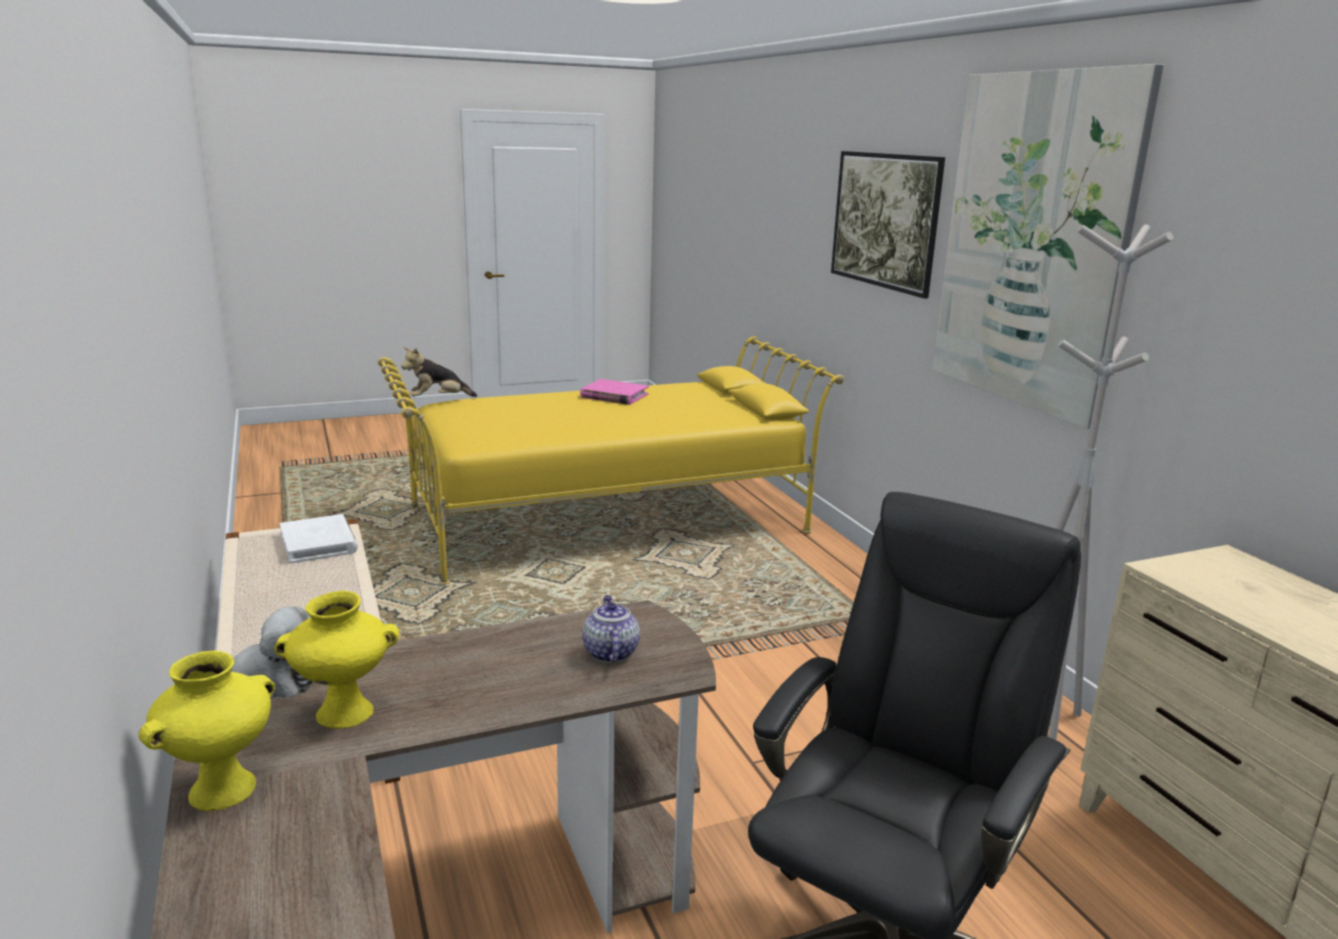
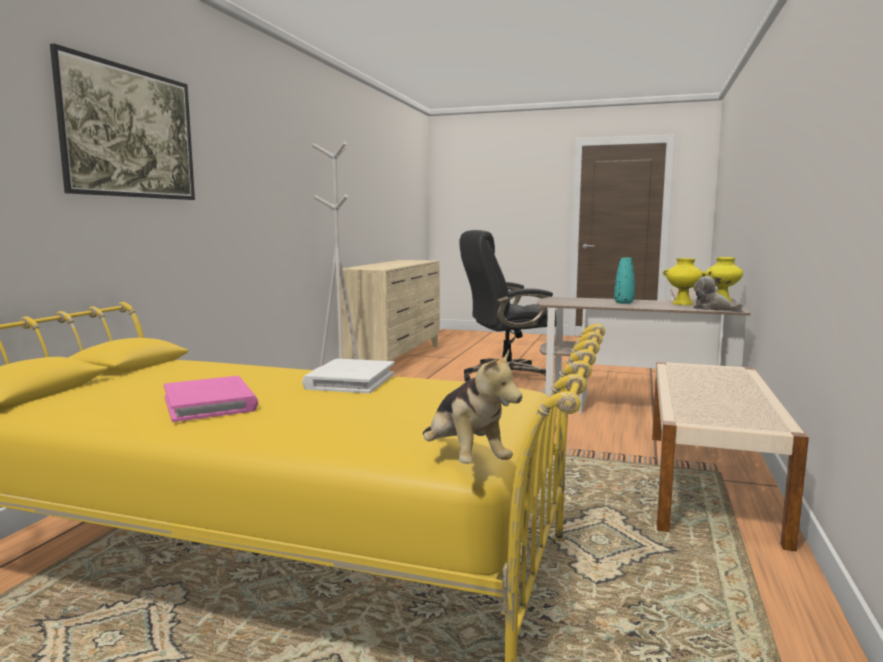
camera: 140 degrees left, 10 degrees down
white book [279,514,358,564] -> white book moved to [302,359,395,394]
plush toy [401,347,477,397] -> plush toy turned 45 degrees clockwise [423,349,522,464]
teapot [582,595,640,663] -> none
picture [932,64,1164,429] -> none
none -> turquoise vase [614,258,635,304]

